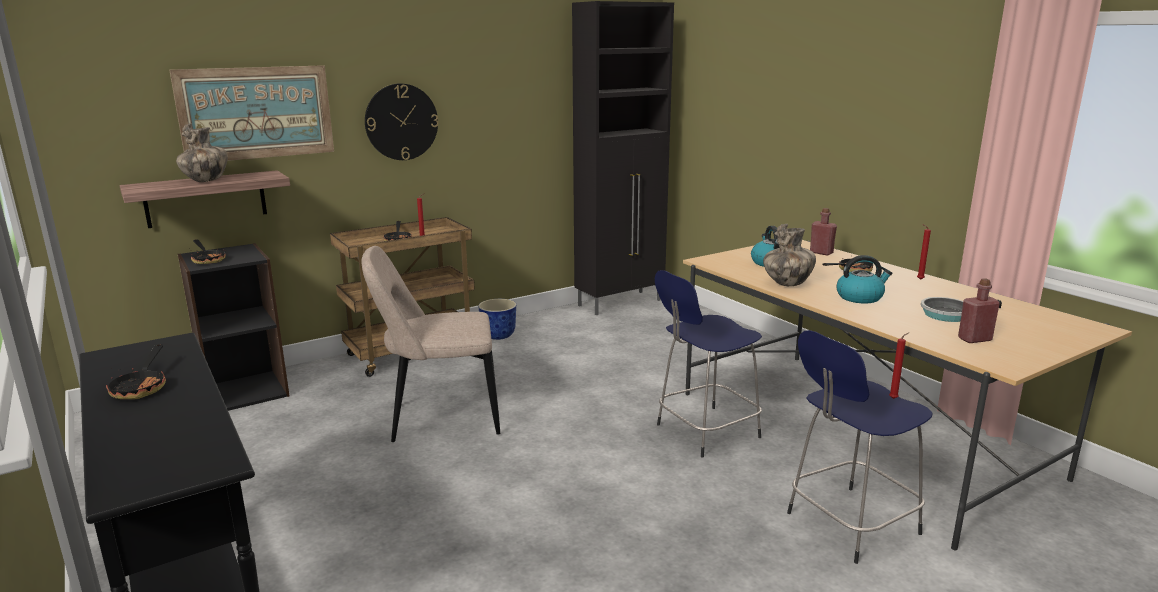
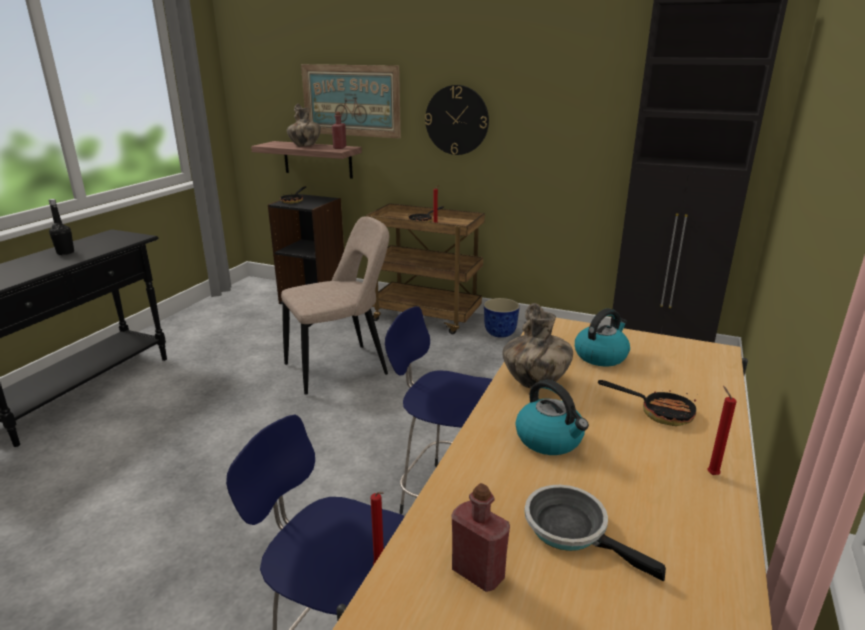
camera: 55 degrees right, 5 degrees up
frying pan [106,344,166,399] -> black bottle [49,199,74,255]
beige chair [361,246,500,442] -> beige chair turned 105 degrees clockwise [281,216,389,395]
red bottle [810,208,837,256] -> red bottle moved to [332,112,346,149]

